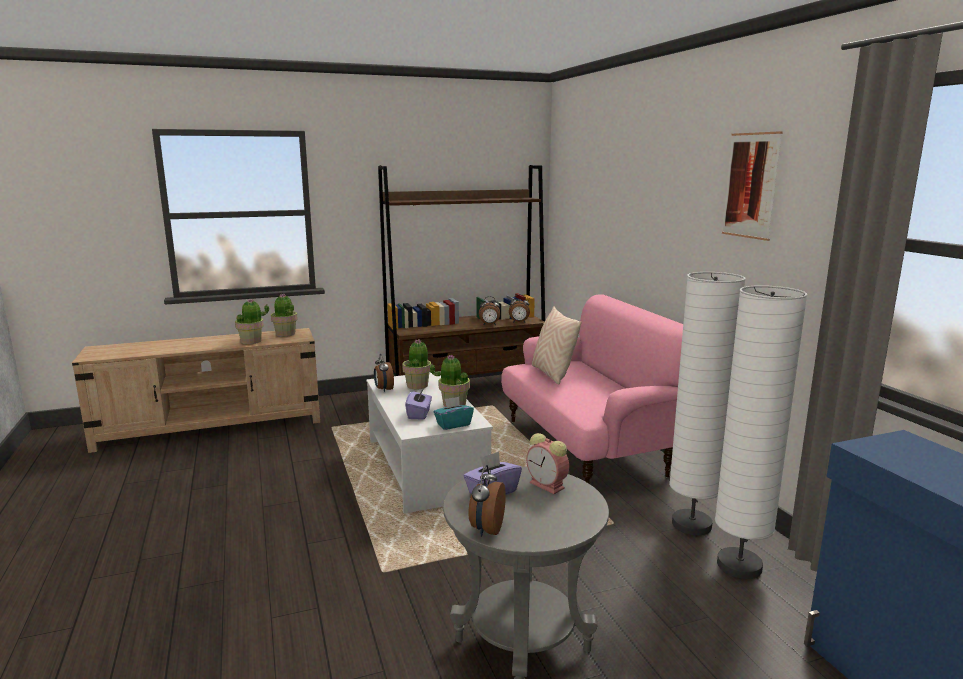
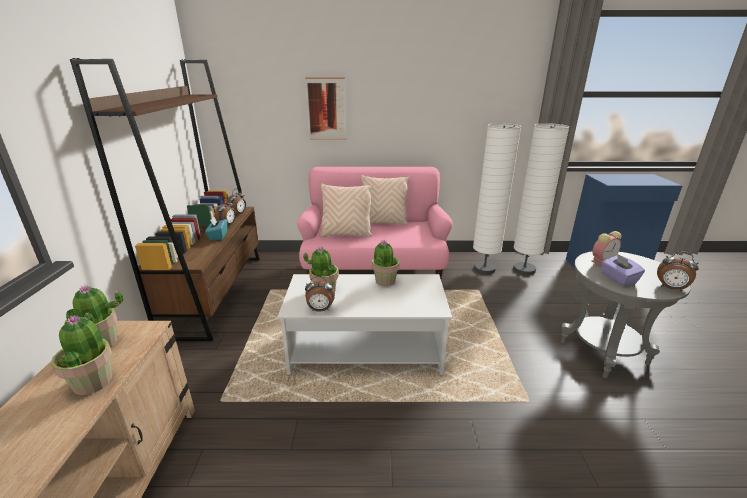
camera: 70 degrees left, 10 degrees up
purple tissue box [405,388,432,420] -> none
turquoise tissue box [434,397,474,430] -> turquoise tissue box moved to [205,217,227,240]
picture [722,131,783,241] -> picture moved to [305,78,347,140]
none -> beige pillow [361,175,409,225]

